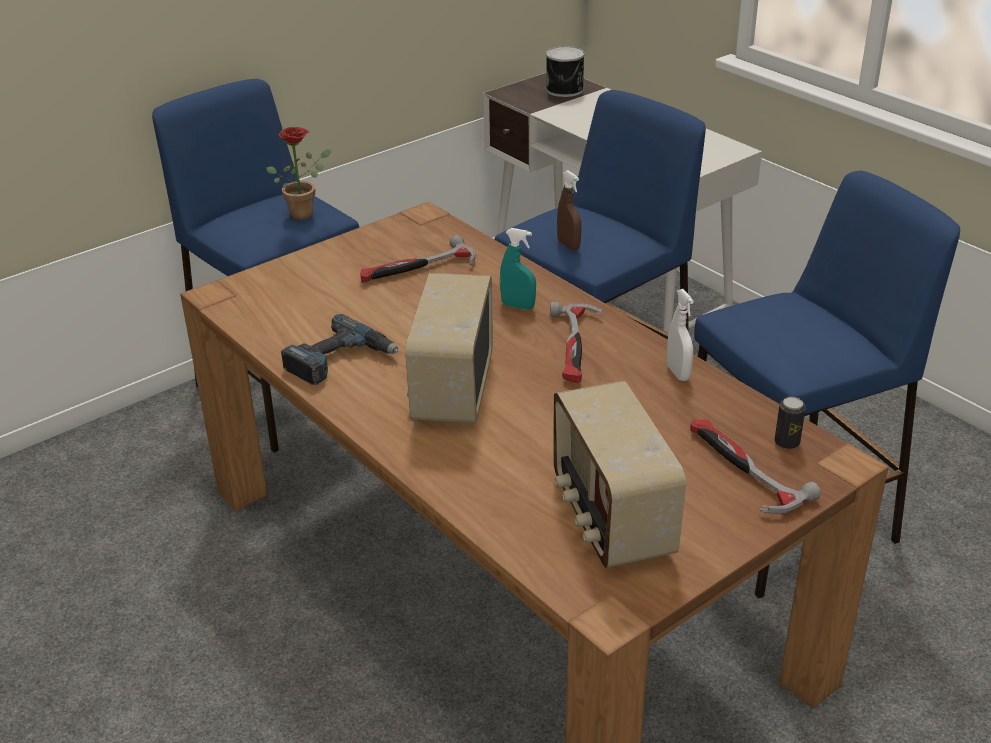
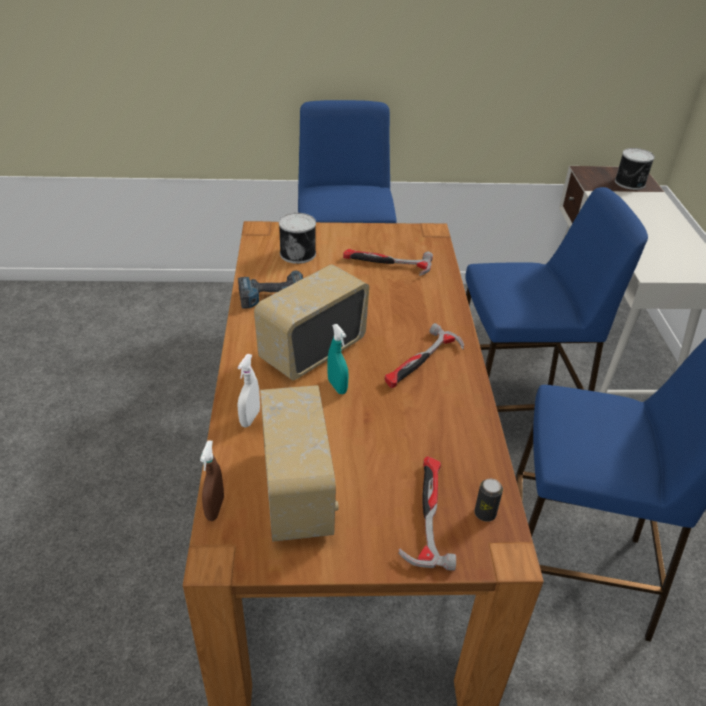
camera: 35 degrees right, 5 degrees up
potted plant [266,127,332,220] -> none
turquoise spray bottle [500,228,536,310] -> turquoise spray bottle moved to [327,324,349,394]
radio [553,381,686,568] -> radio turned 150 degrees clockwise [260,385,339,542]
brown spray bottle [557,170,582,250] -> brown spray bottle moved to [200,440,224,521]
white spray bottle [667,289,694,381] -> white spray bottle moved to [237,354,260,427]
none -> can [279,213,316,264]

